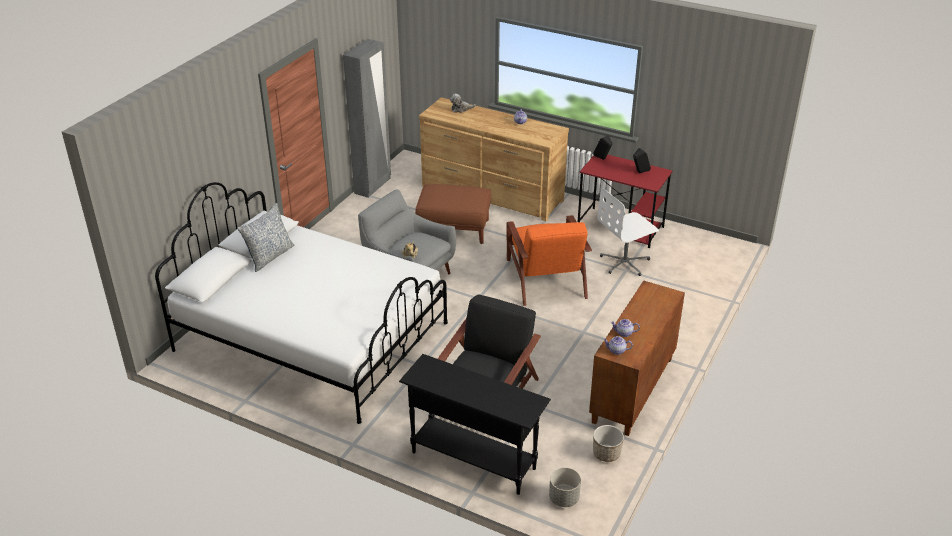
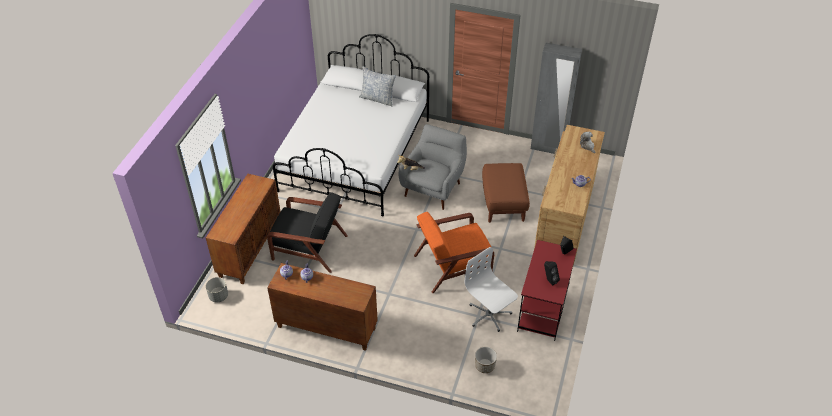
camera: 80 degrees right, 10 degrees up
black console table [399,354,551,495] -> brown cabinet [206,174,281,284]
planter [593,425,624,462] -> planter moved to [475,347,497,373]

